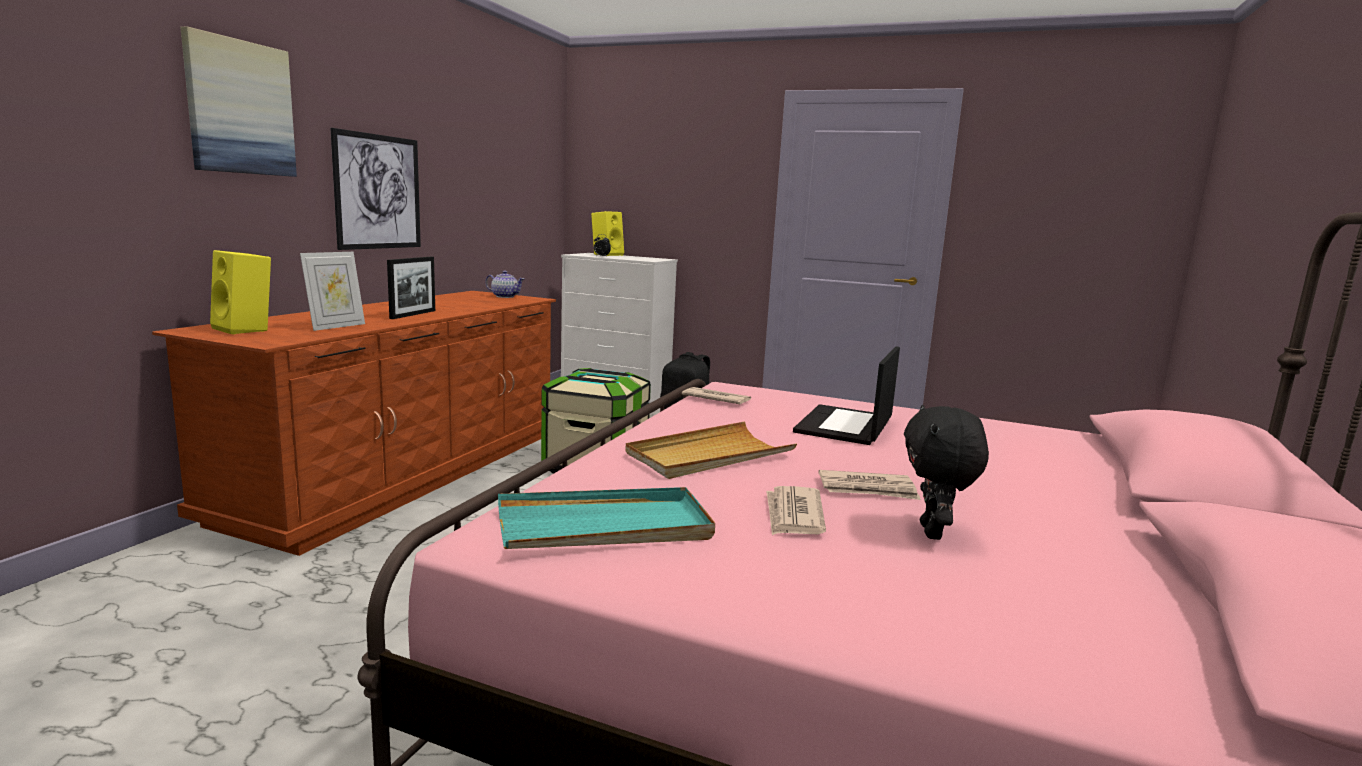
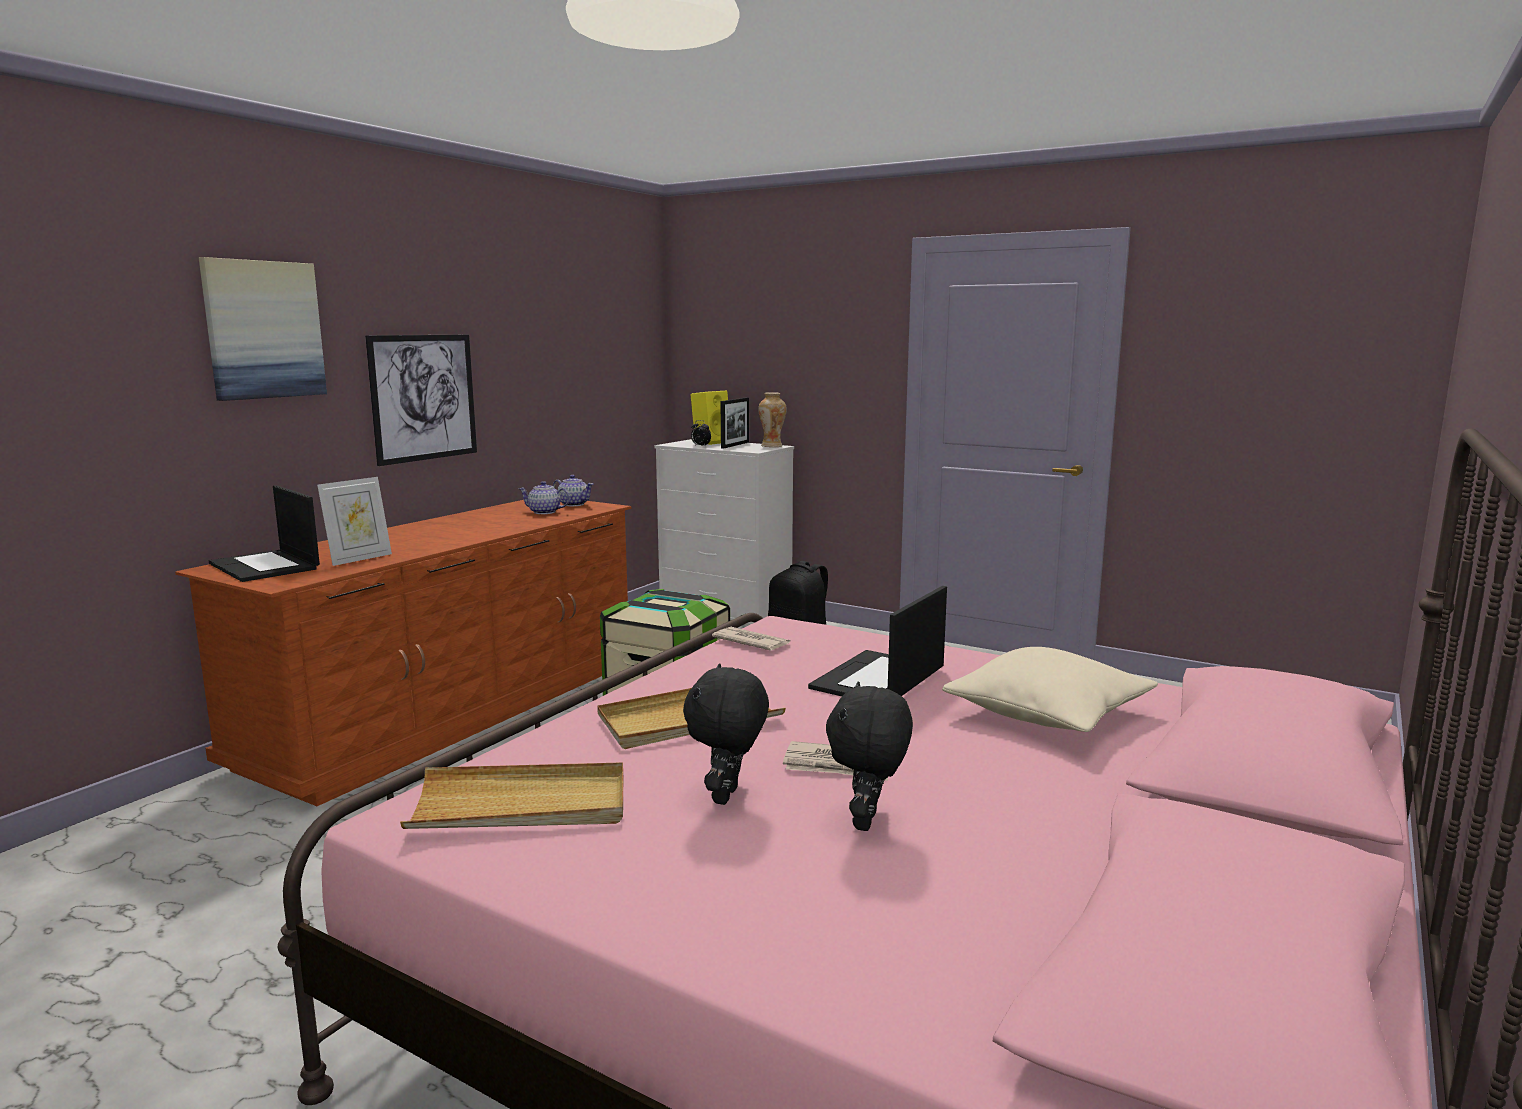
camera: 10 degrees right, 0 degrees up
yellow speaker [210,250,271,334] -> laptop [209,485,320,582]
picture frame [387,257,435,319] -> picture frame moved to [720,397,749,449]
turquoise tray [498,487,715,549] -> beige tray [400,762,623,829]
newspaper [766,486,826,535] -> black plush toy [683,663,769,805]
none -> teapot [518,481,570,514]
none -> vase [758,392,787,447]
none -> beige pillow [942,647,1158,732]

